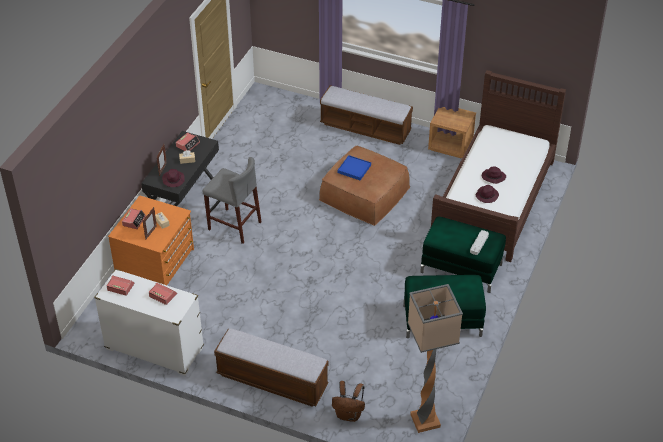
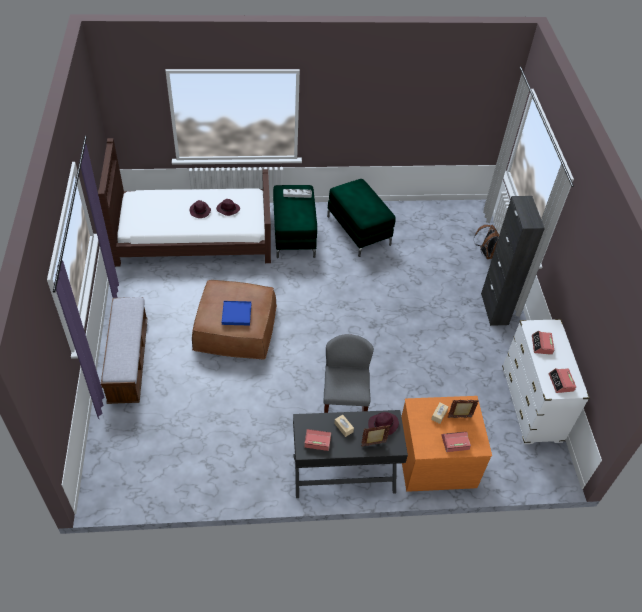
camera: 120 degrees left, 5 degrees up
bench [214,328,329,407] -> black cabinet [481,196,545,326]
floor lamp [407,284,463,433] -> none
brown nightstand [428,107,476,158] -> none

